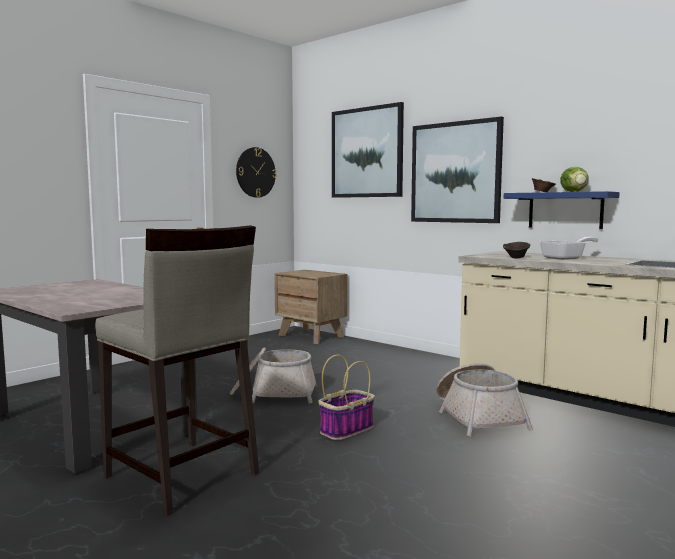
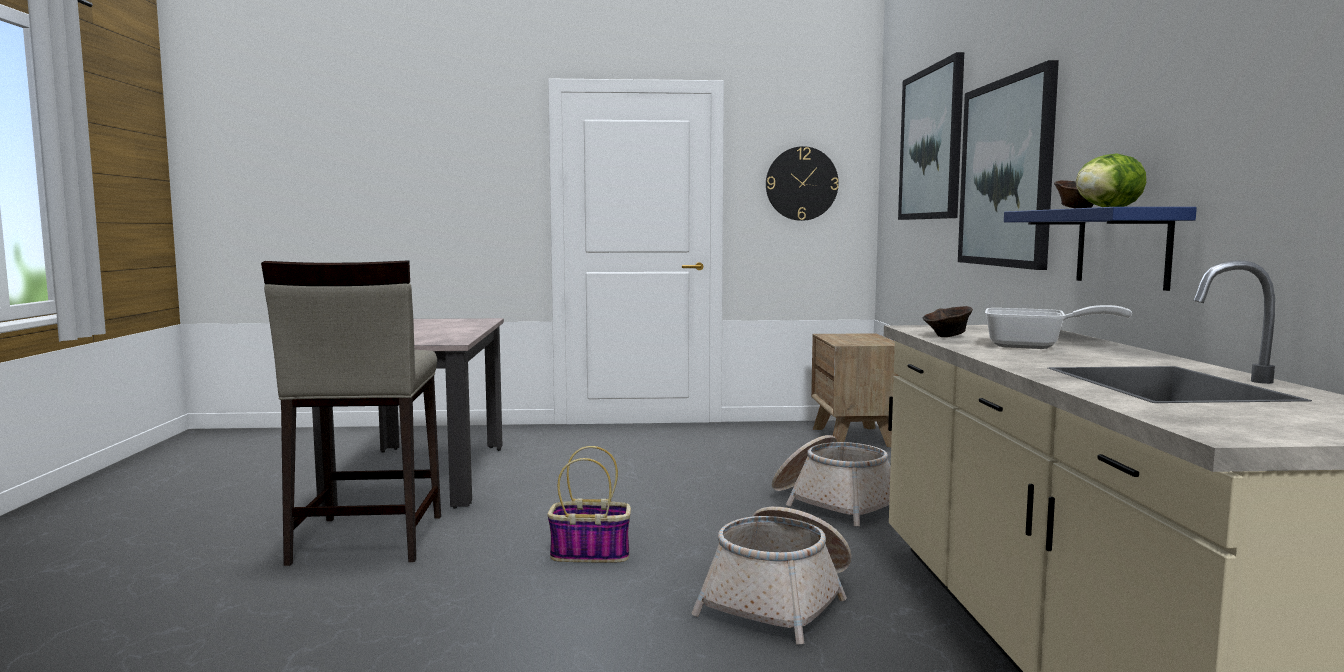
camera: 45 degrees right, 0 degrees up
basket [230,347,317,404] -> basket moved to [772,435,891,526]

